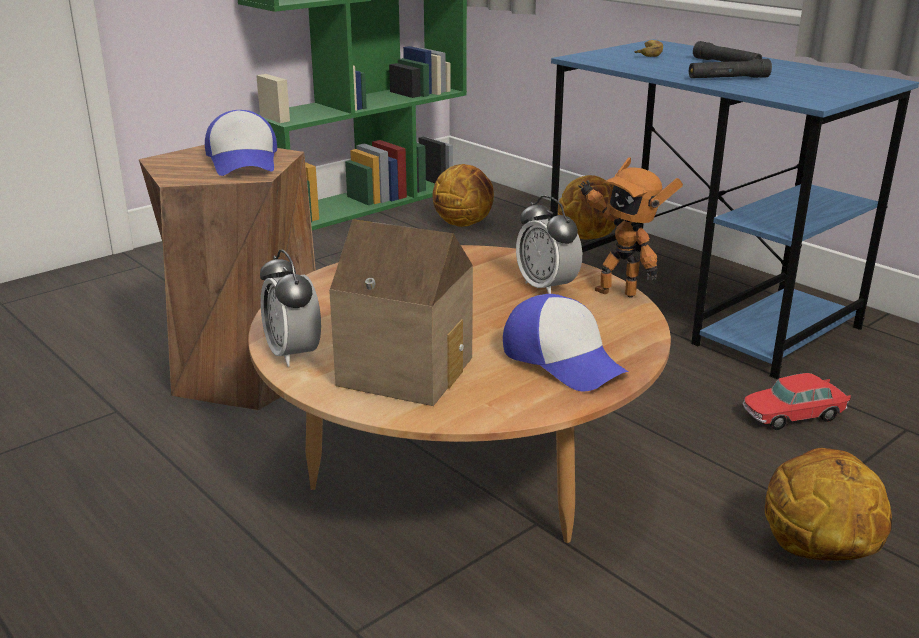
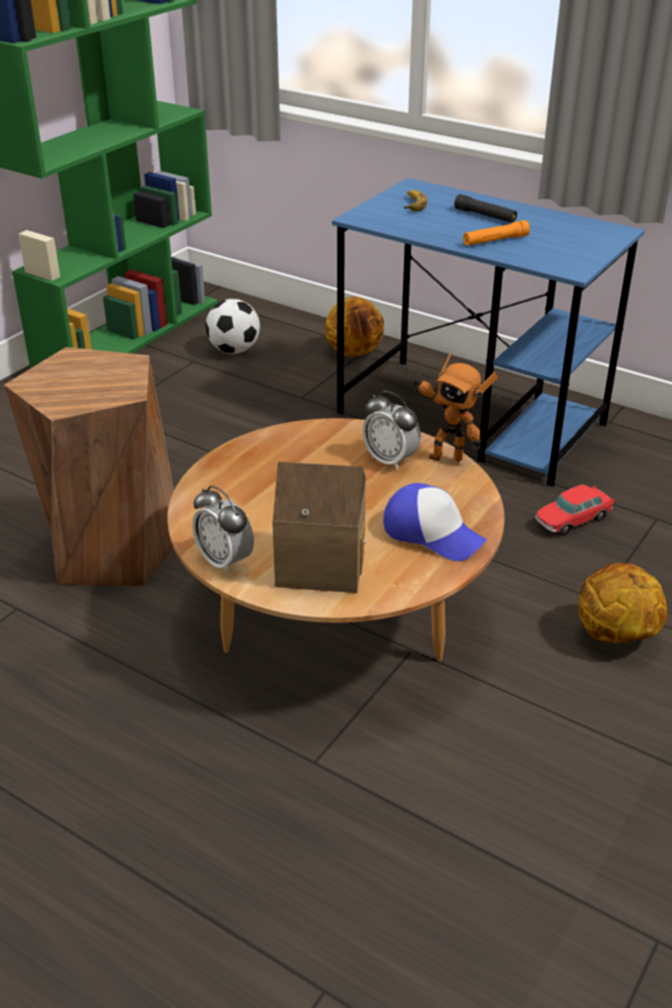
camera: 15 degrees left, 10 degrees up
cap [205,110,277,176] -> none
basketball [433,164,494,227] -> football [206,299,260,354]
black flashlight [689,59,772,78] -> orange flashlight [463,220,530,245]

